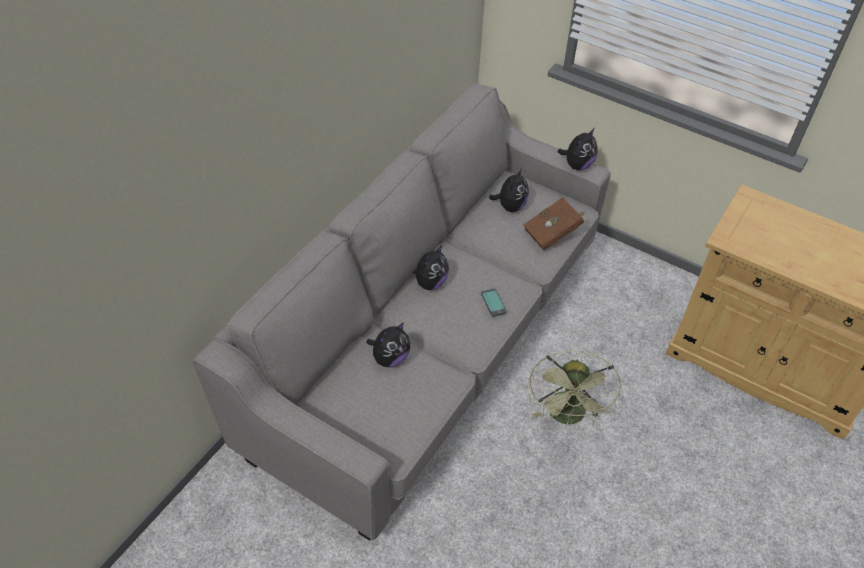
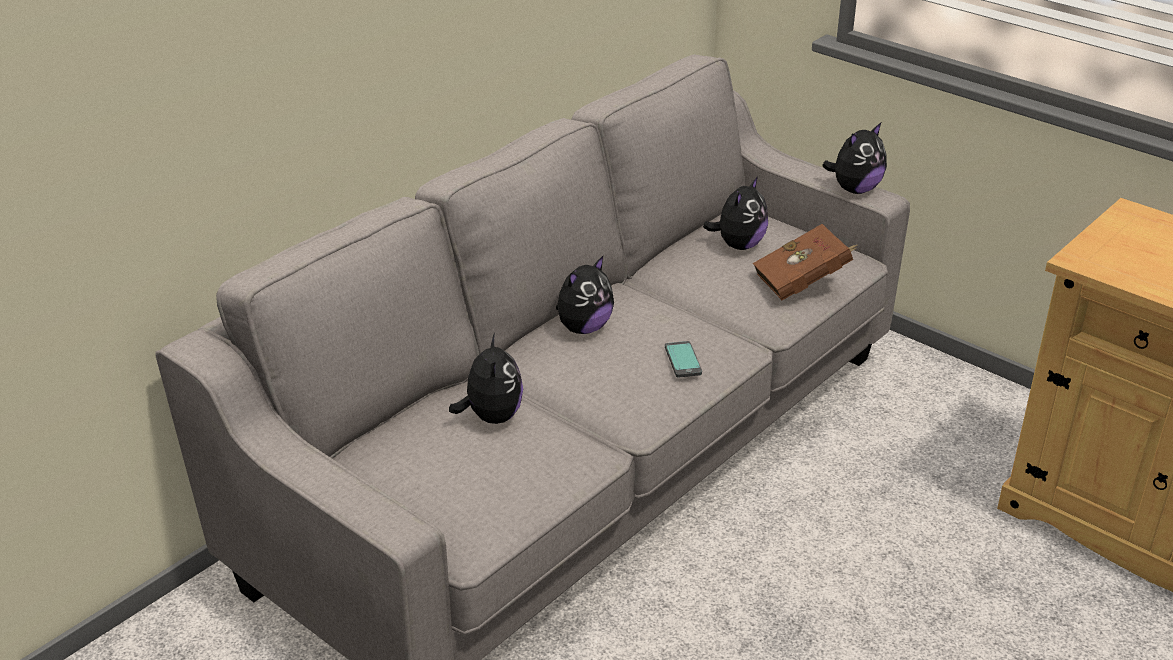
camera: 10 degrees right, 15 degrees down
plush toy [366,322,410,368] -> plush toy turned 60 degrees counterclockwise [449,333,523,424]
green fan [530,351,621,426] -> none

